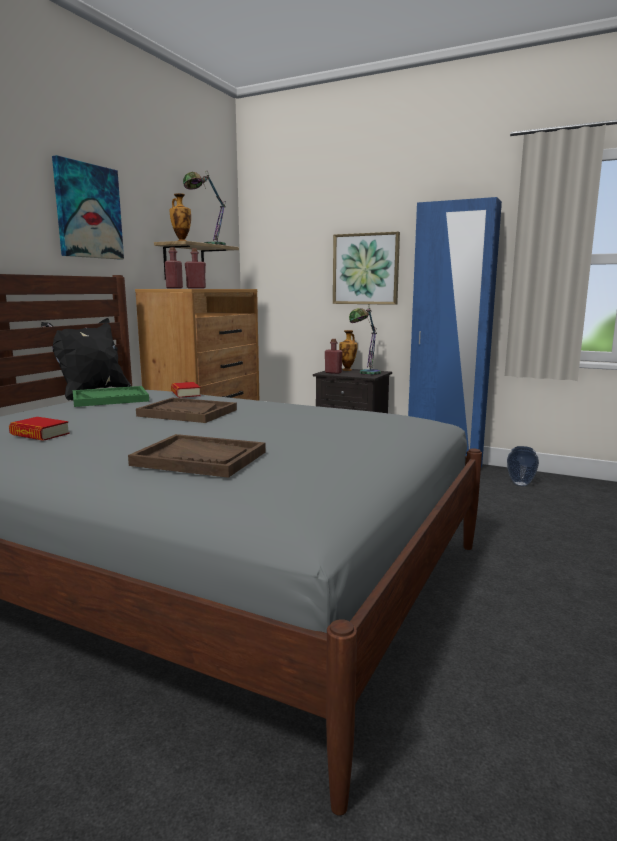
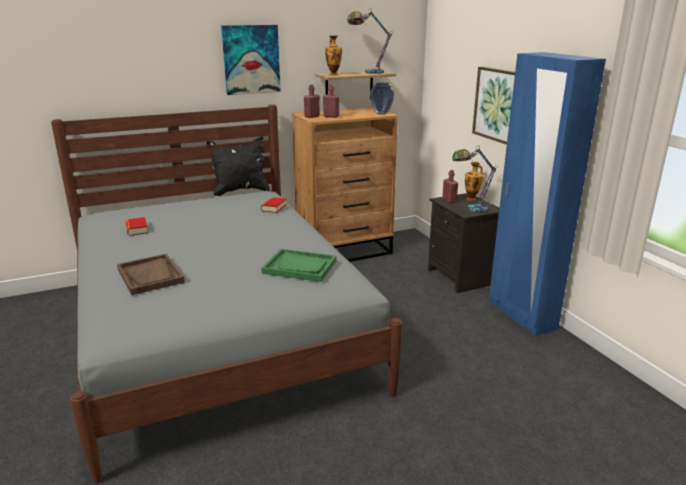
camera: 40 degrees right, 10 degrees up
green tray [73,386,149,407] -> green tray moved to [261,249,337,282]
brown tray [136,398,237,423] -> none
vase [507,446,539,486] -> vase moved to [370,82,394,115]

